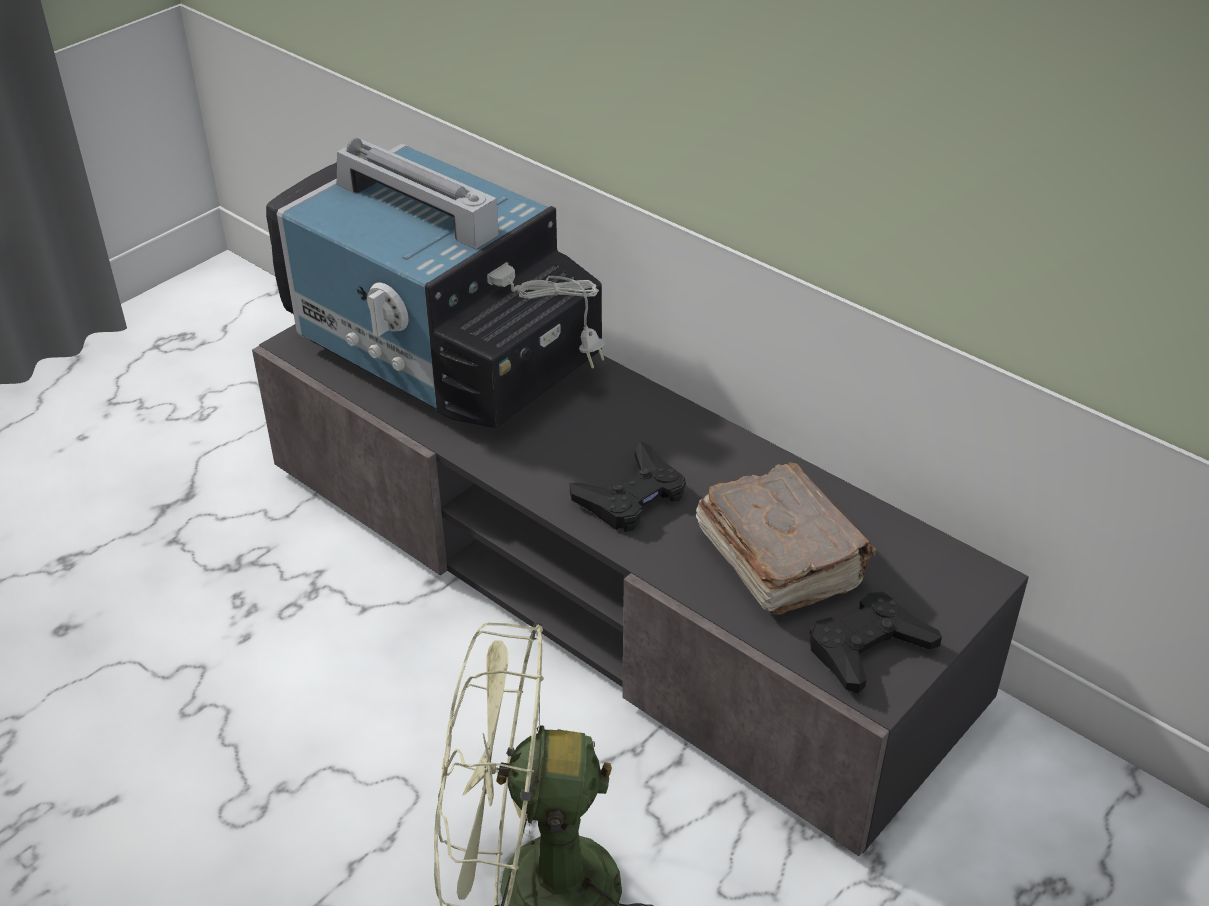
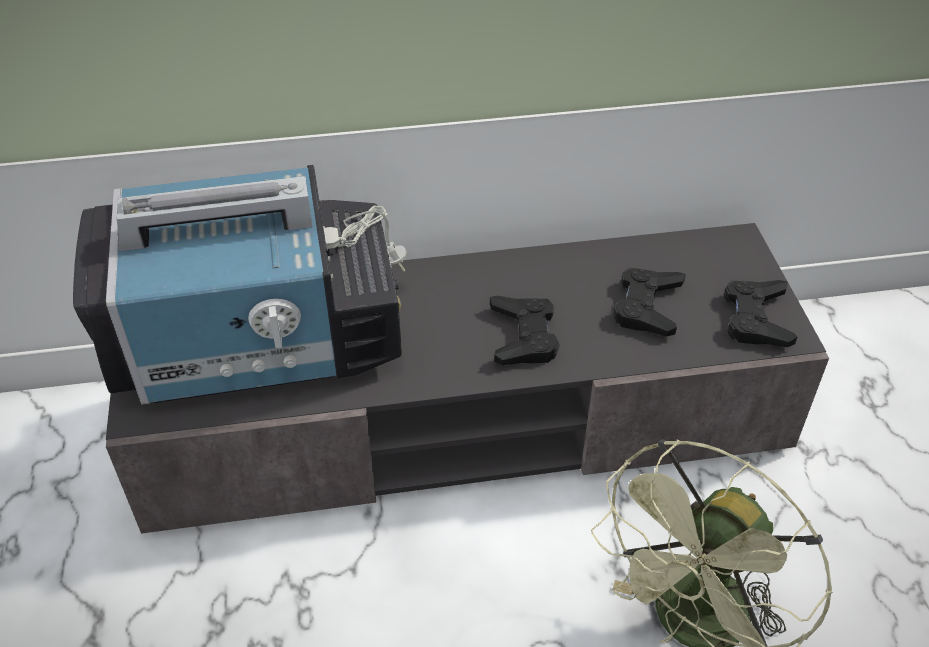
camera: 50 degrees left, 5 degrees up
brown book [696,462,876,615] -> black game controller [613,267,686,336]

